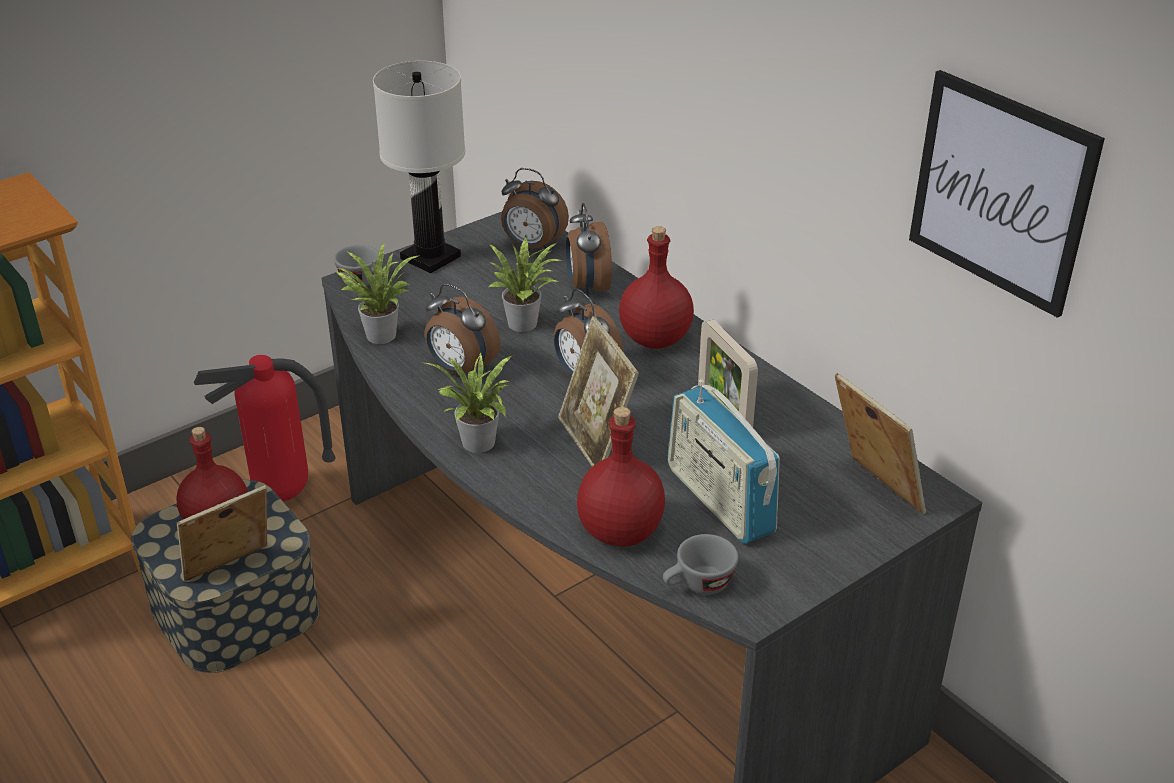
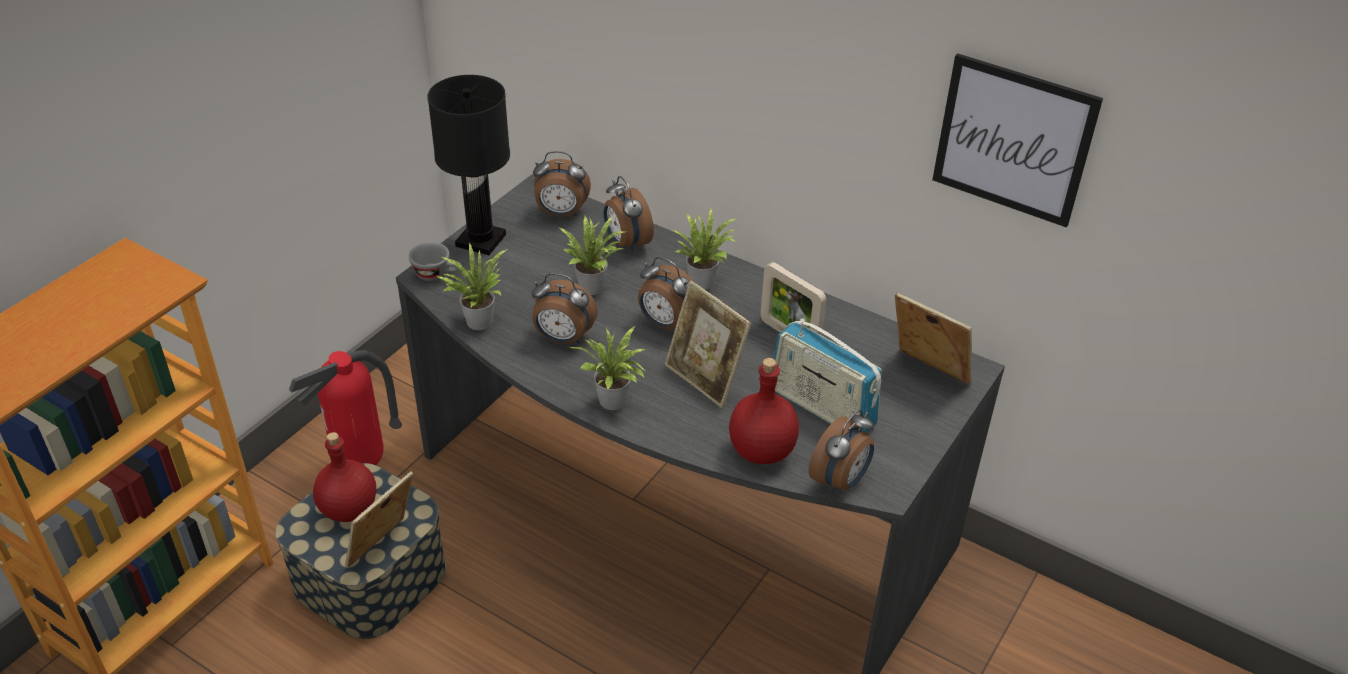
camera: 20 degrees left, 5 degrees up
white table lamp [373,61,465,273] -> black table lamp [427,75,510,255]
red bottle [619,226,694,349] -> potted plant [673,208,737,290]
grey cup [663,534,738,595] -> alarm clock [809,410,874,493]

